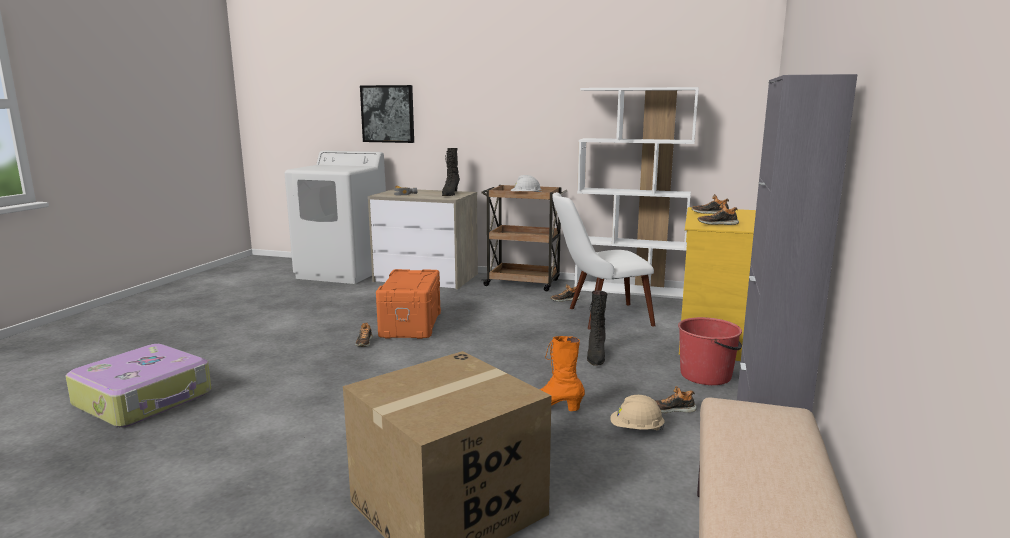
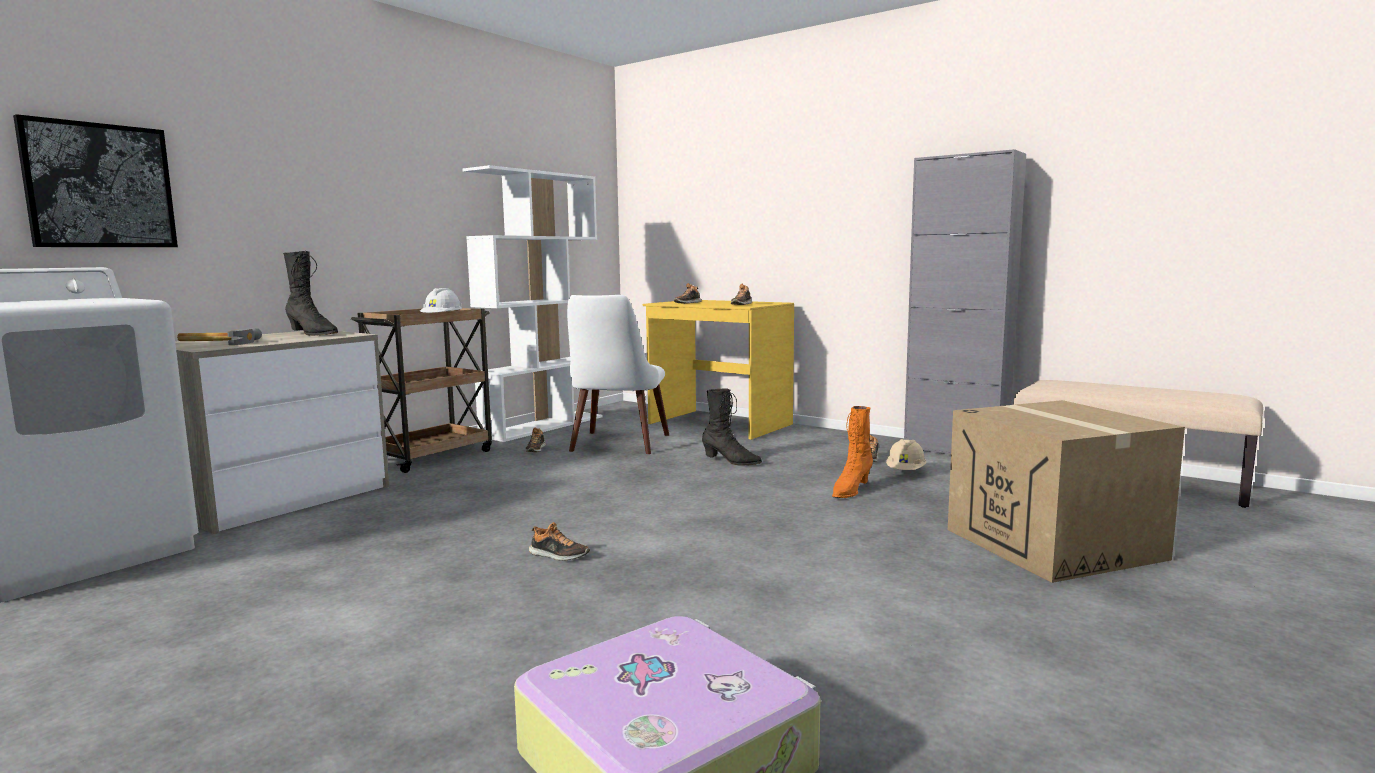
camera: 70 degrees left, 5 degrees down
orange storage box [376,269,441,339] -> none
red bucket [678,317,742,385] -> none

